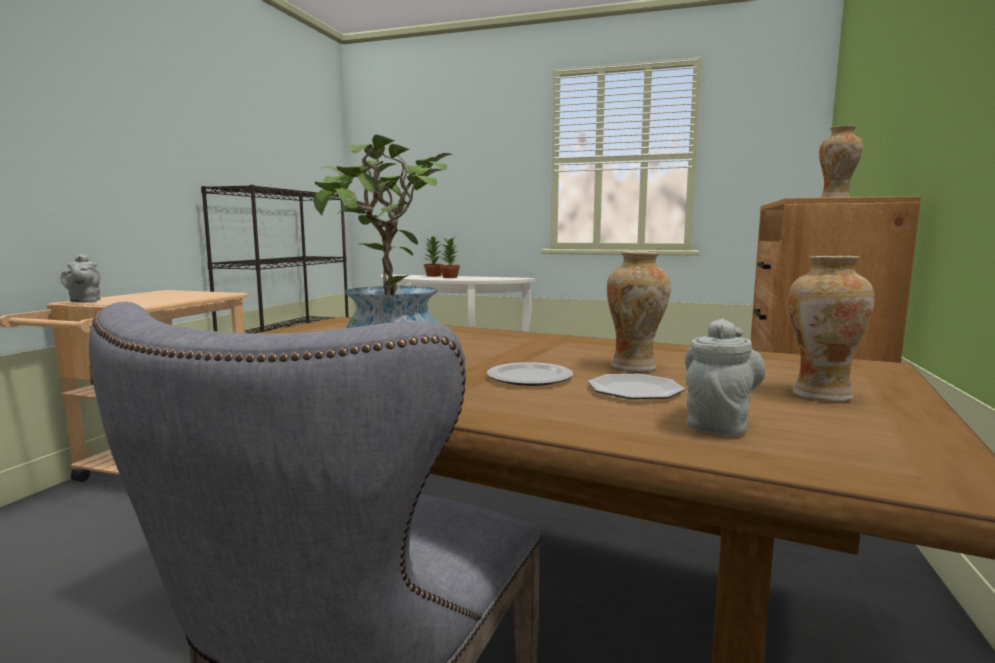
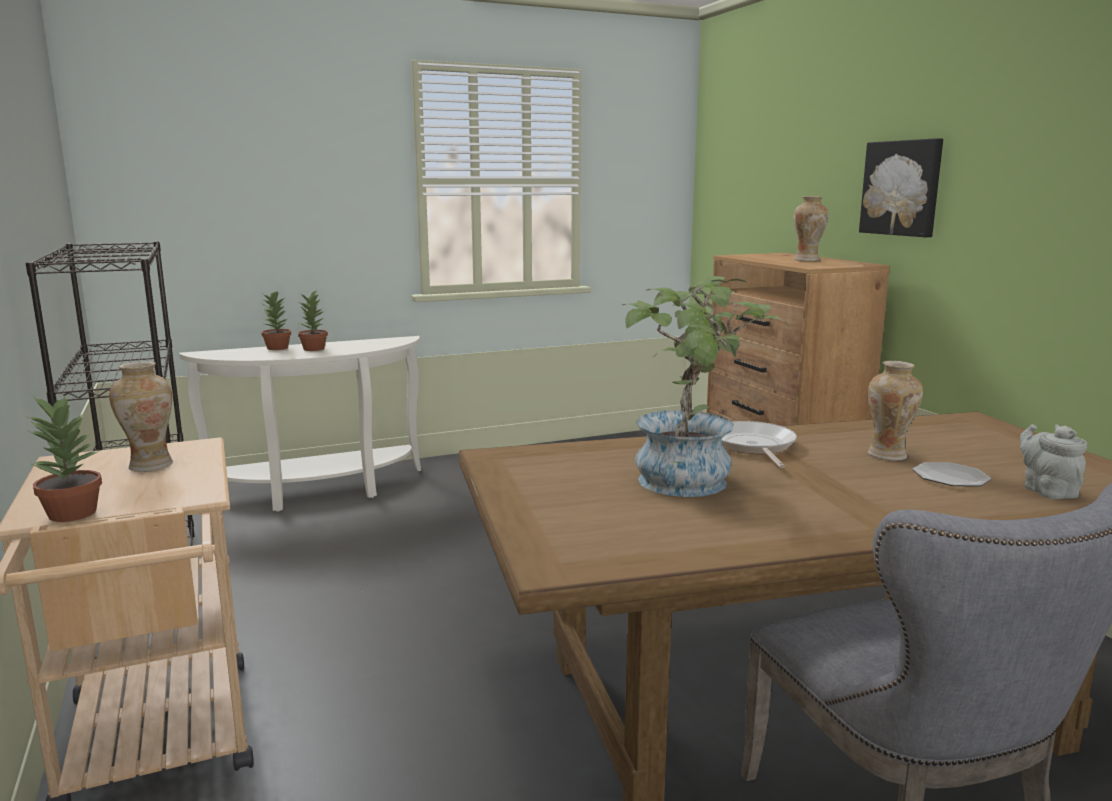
camera: 40 degrees left, 5 degrees up
grey teapot [60,254,101,303] -> potted plant [25,396,102,522]
plate [487,362,573,386] -> none
vase [788,256,875,402] -> vase moved to [109,361,173,472]
none -> frying pan [722,421,797,468]
none -> picture [859,138,943,237]

